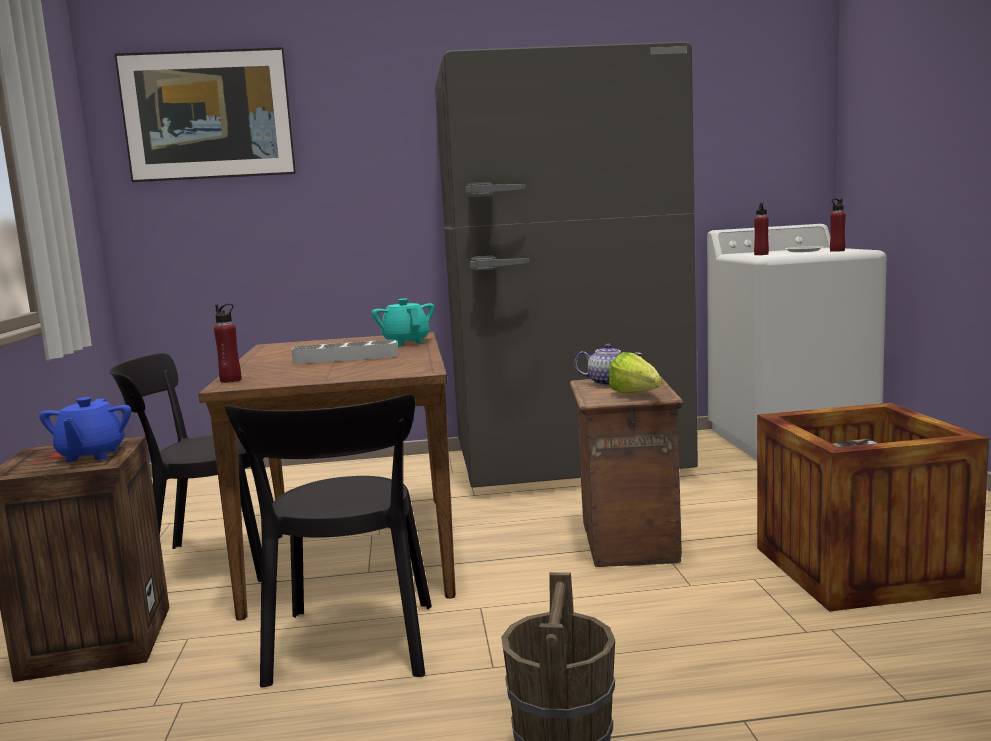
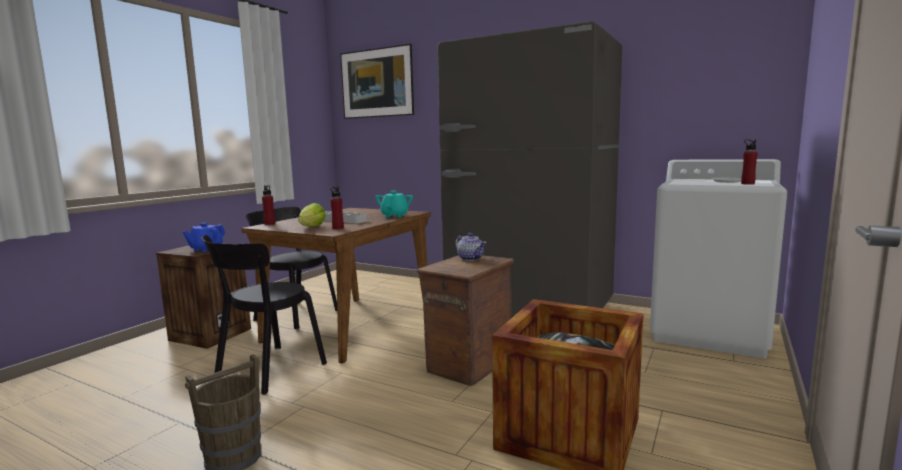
camera: 35 degrees right, 0 degrees up
lettuce [609,352,662,394] -> lettuce moved to [298,203,326,226]
red bottle [754,203,769,255] -> red bottle moved to [330,187,344,229]

